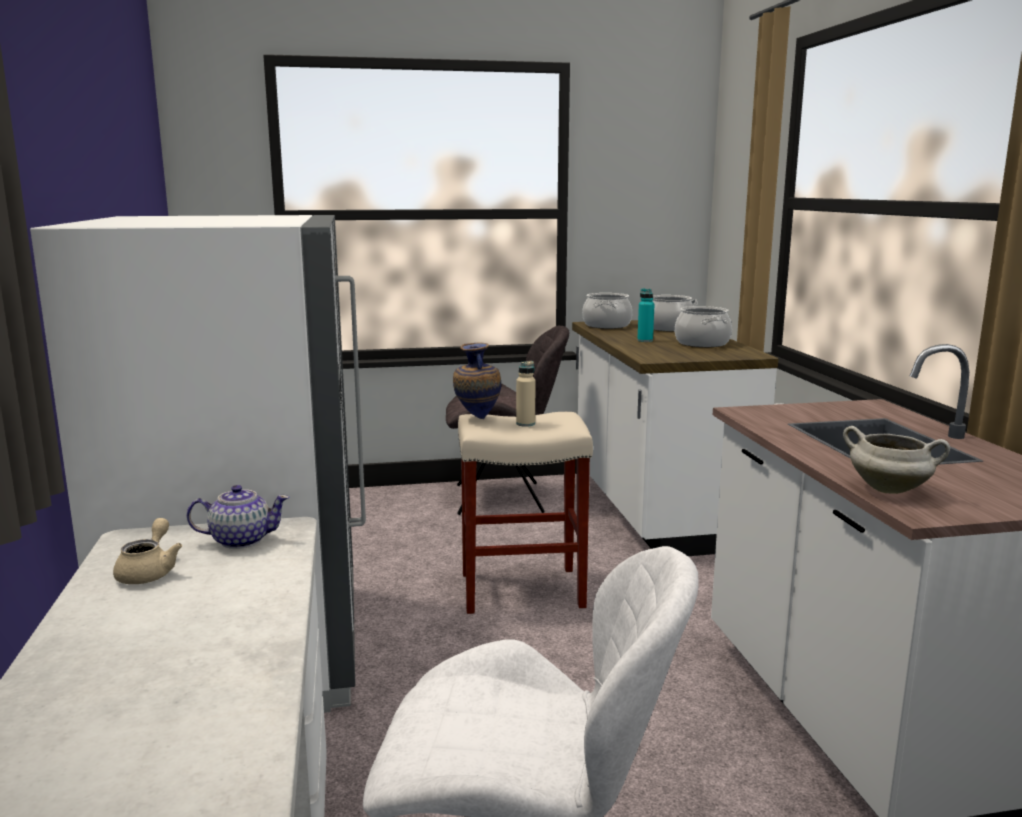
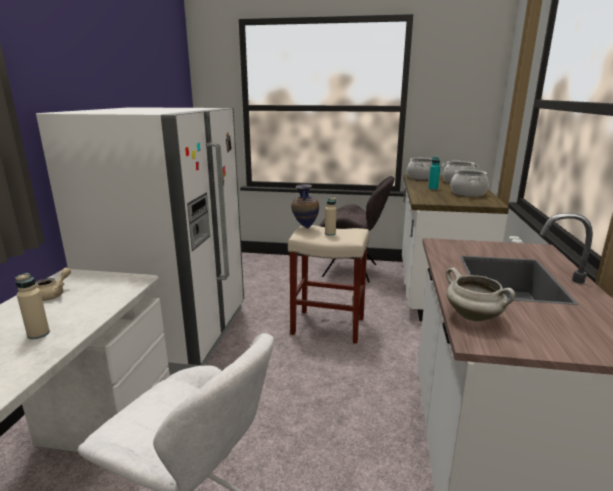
camera: 20 degrees right, 5 degrees up
teapot [187,485,290,549] -> none
none -> beige bottle [15,273,50,339]

